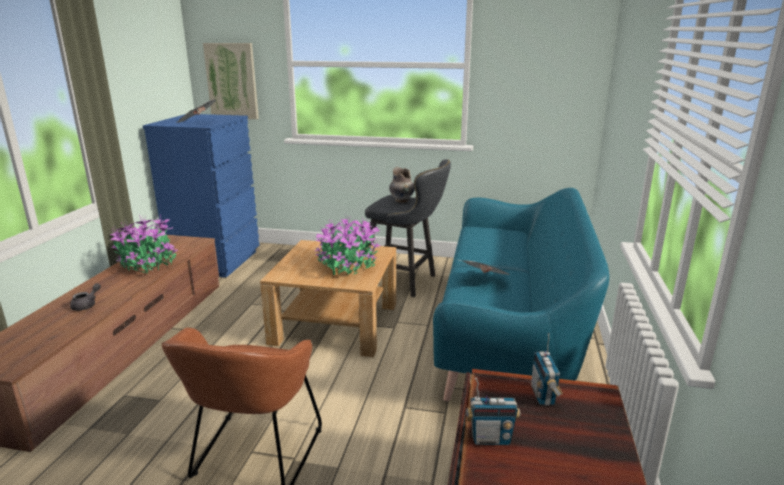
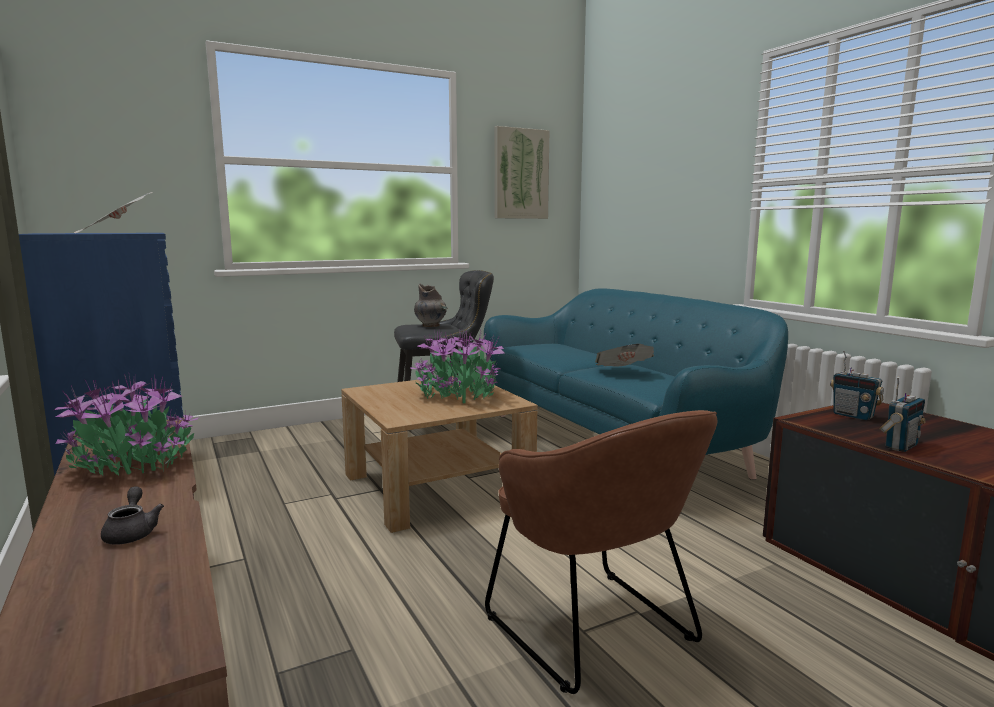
camera: 40 degrees left, 10 degrees down
picture [203,43,259,119] -> picture moved to [495,126,549,219]

